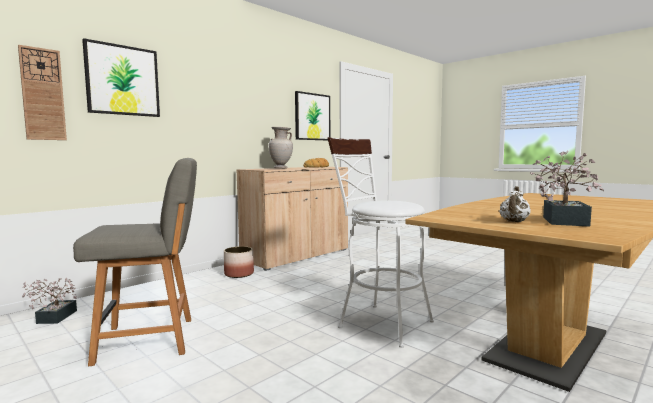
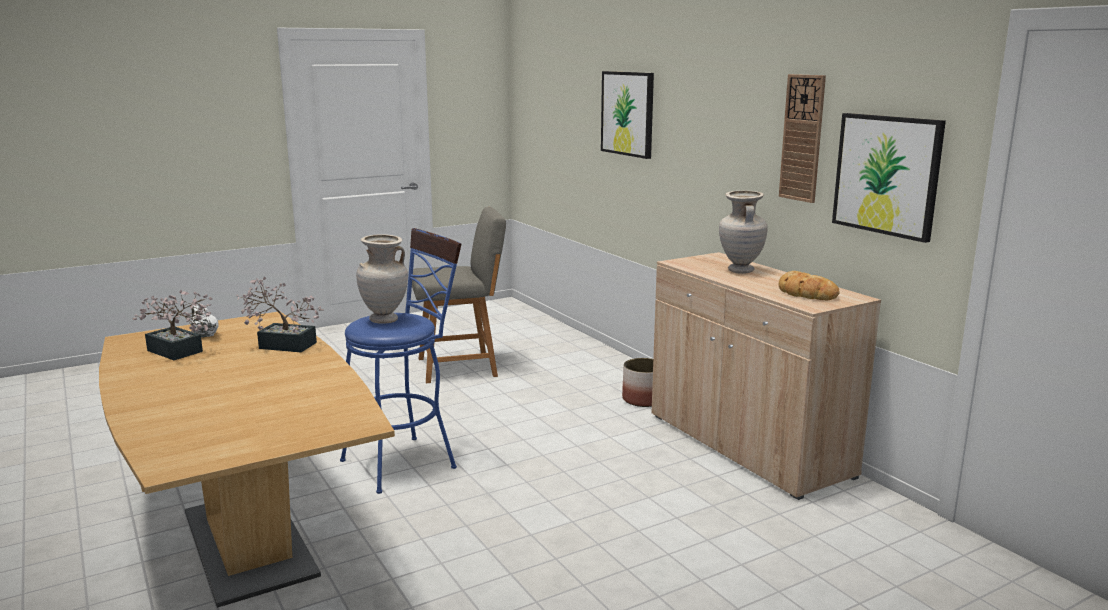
camera: 105 degrees right, 10 degrees up
wall clock [18,45,67,140] -> wall clock moved to [779,74,826,203]
potted plant [22,278,77,324] -> potted plant moved to [236,277,324,352]
grey chair [73,158,197,366] -> grey chair turned 105 degrees counterclockwise [412,207,506,383]
white stool [328,137,434,348] -> blue stool [340,228,462,494]
none -> beige vase [356,234,408,324]

